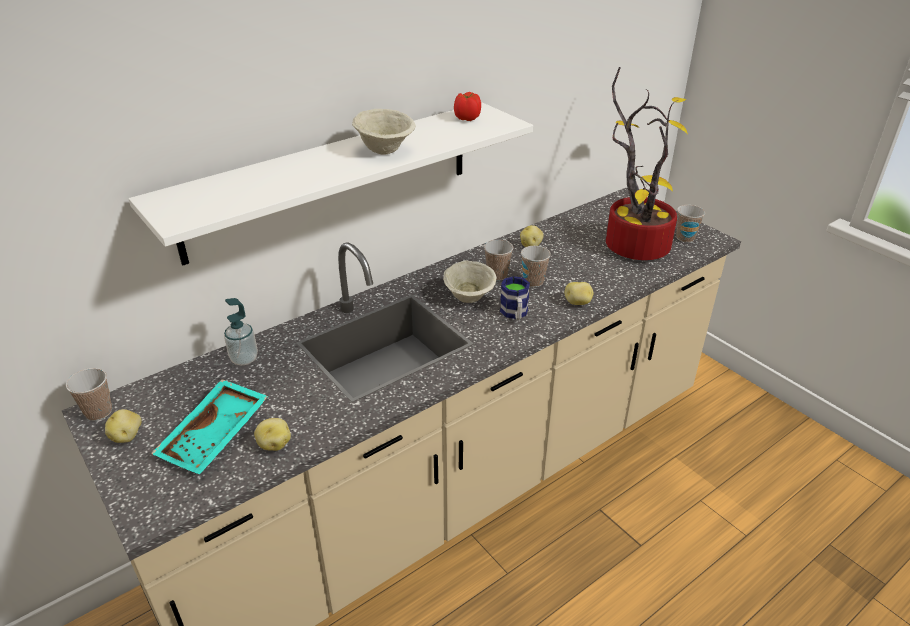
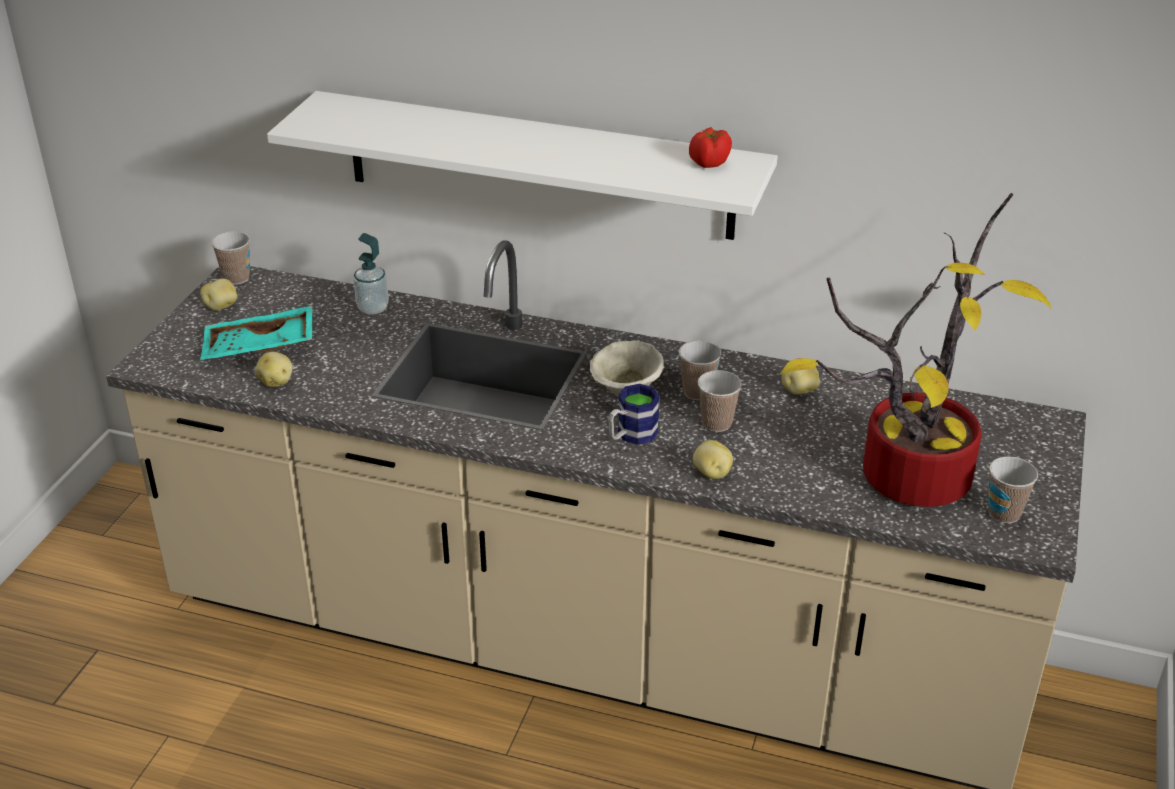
camera: 55 degrees right, 0 degrees up
beige bowl [352,109,415,155] -> none

